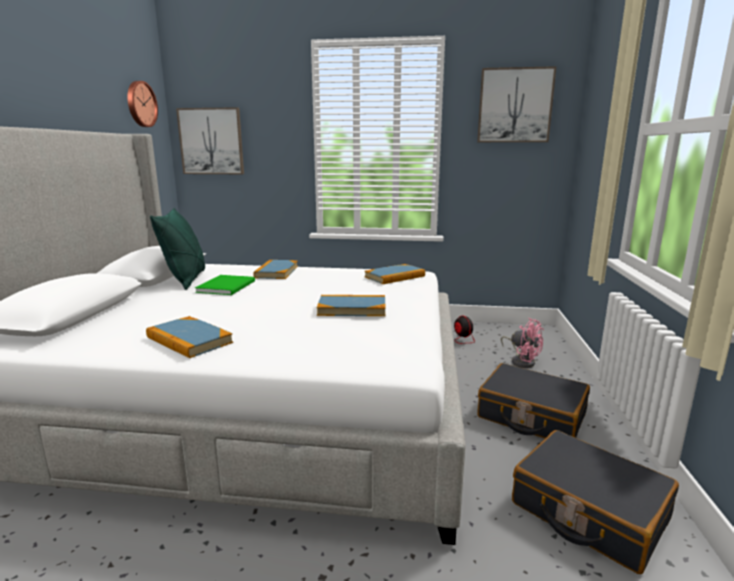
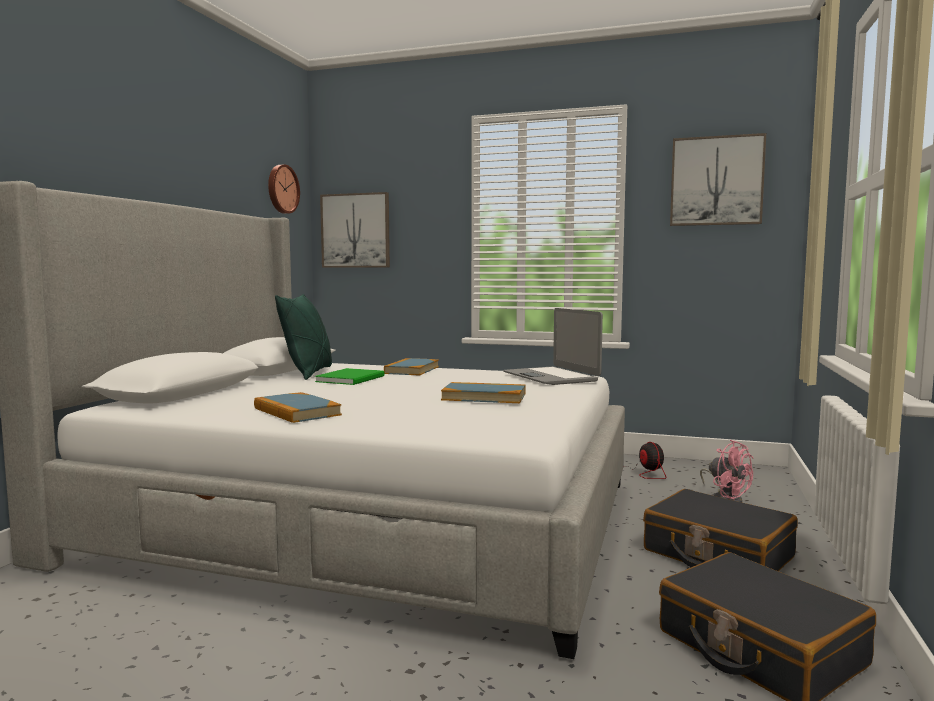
camera: 10 degrees right, 10 degrees down
book [365,264,425,284] -> laptop [503,308,603,385]

